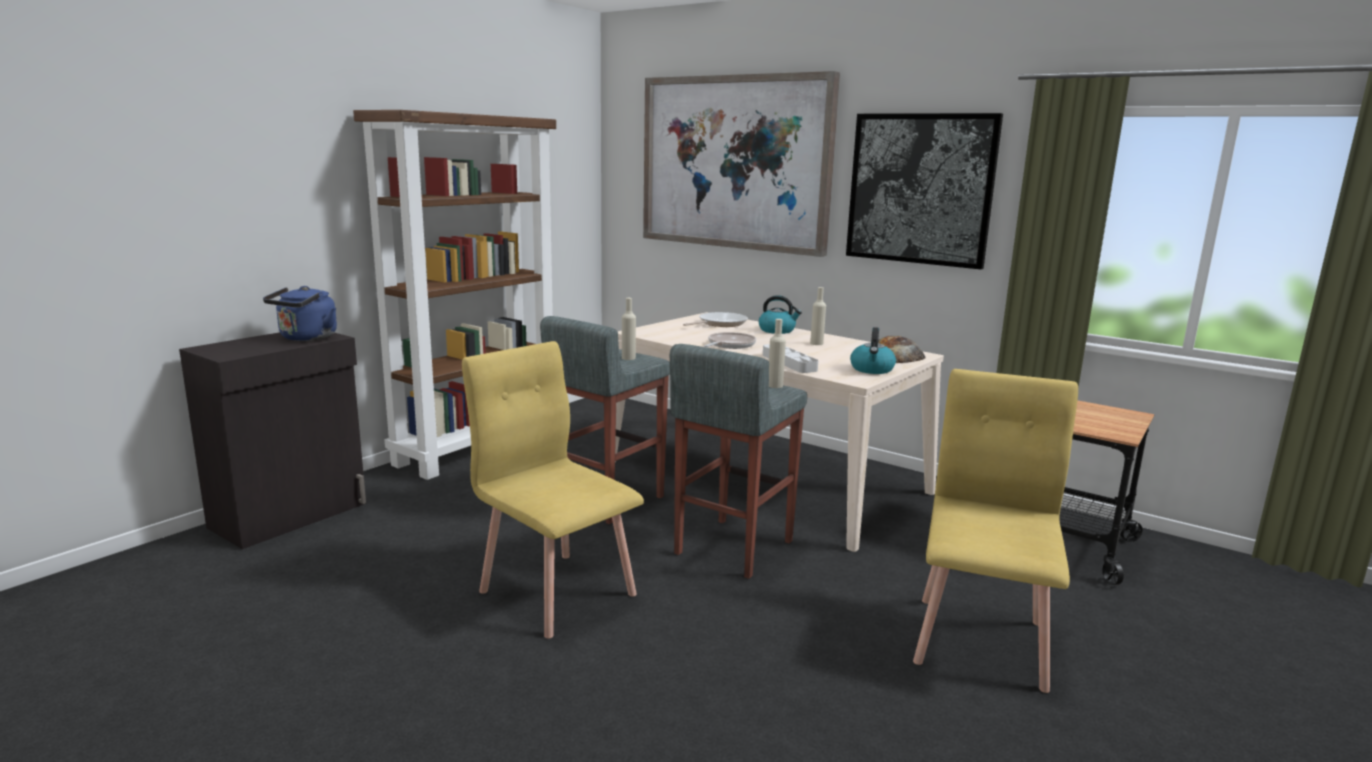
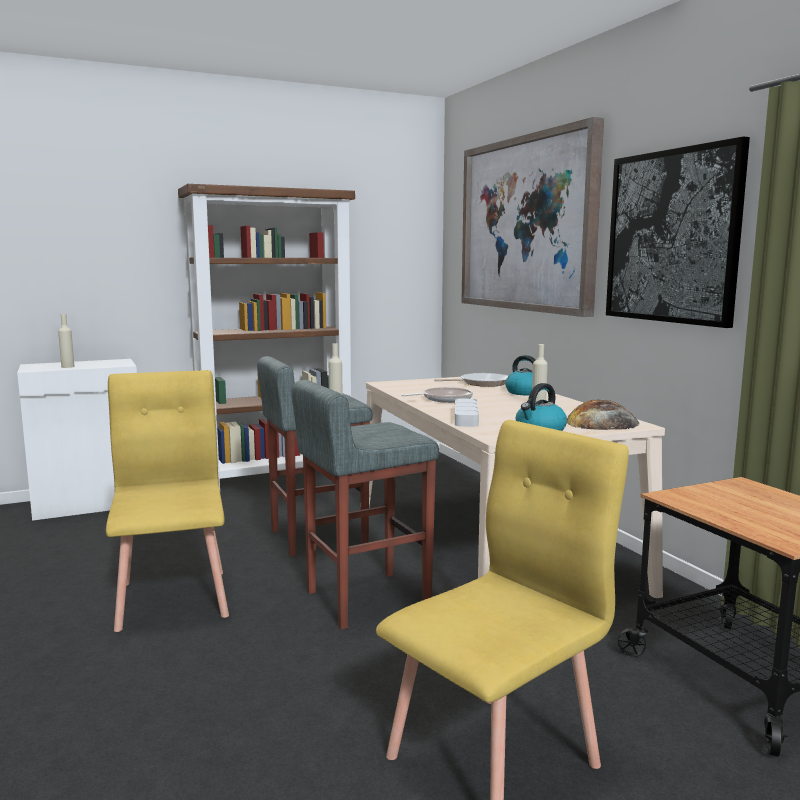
camera: 30 degrees right, 5 degrees down
black cabinet [179,332,366,549] -> white cabinet [17,359,137,521]
blue kettle [263,286,337,341] -> none
beige bottle [769,319,786,388] -> beige bottle moved to [58,314,74,368]

